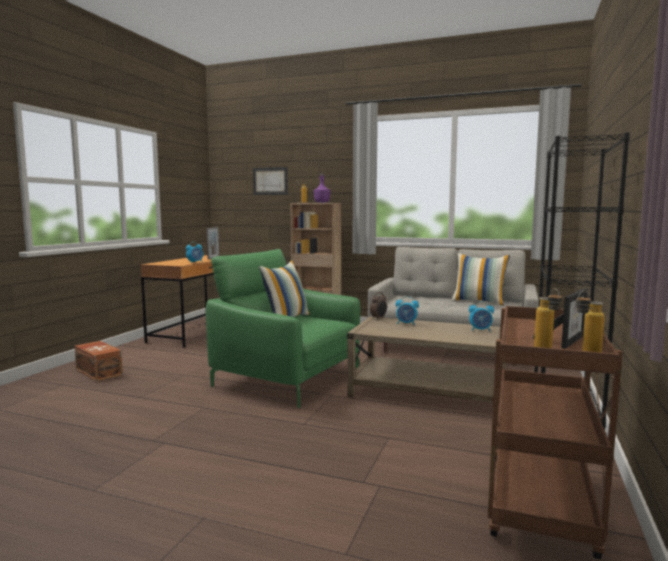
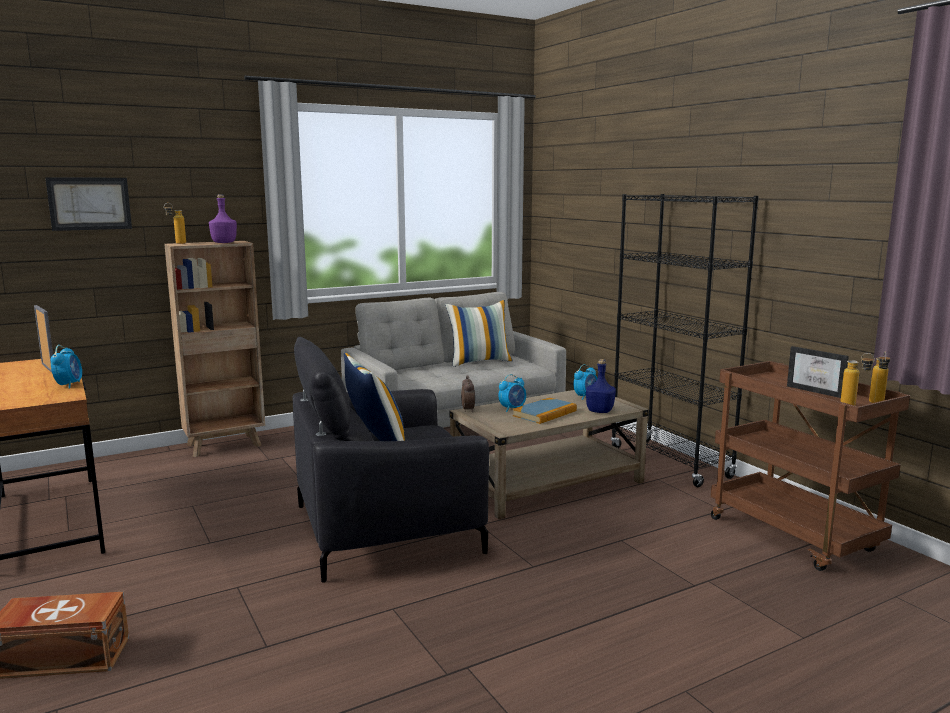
camera: 50 degrees left, 5 degrees up
green armchair [206,249,360,408] -> black armchair [292,337,489,583]
picture frame [532,288,588,349] -> picture frame turned 150 degrees clockwise [787,346,849,398]
none -> book [513,398,577,424]
none -> blue bottle [586,359,616,413]

